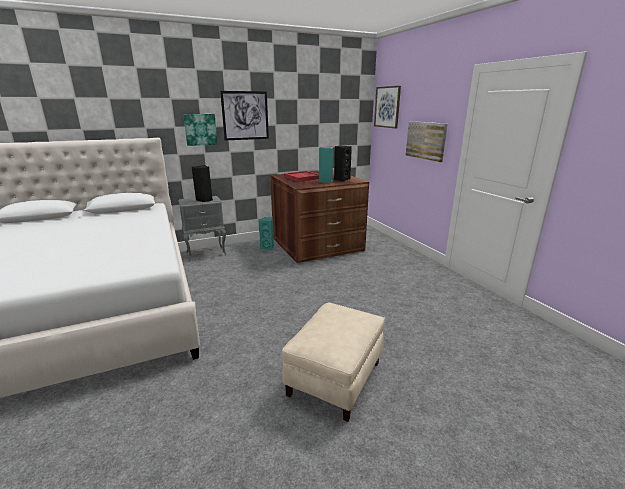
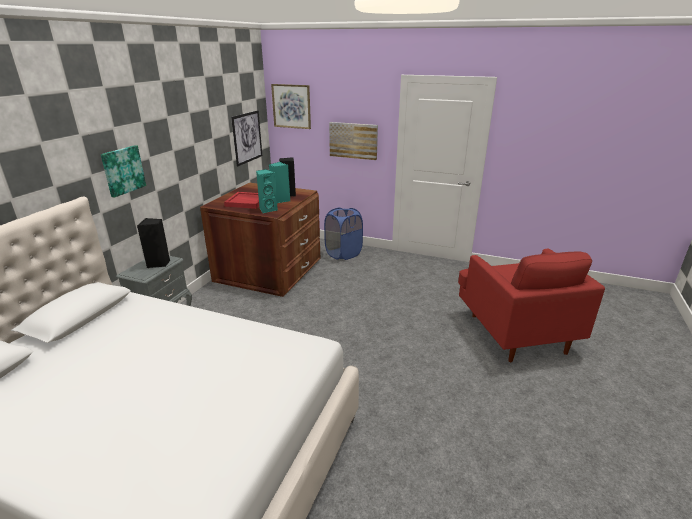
camera: 45 degrees left, 5 degrees up
picture [220,91,269,140] -> picture moved to [231,110,262,166]
turquoise speaker [259,217,274,250] -> turquoise speaker moved to [256,169,278,213]
beige ottoman [282,303,385,422] -> none
none -> blue laundry basket [324,208,363,260]
none -> red armchair [458,249,605,362]

